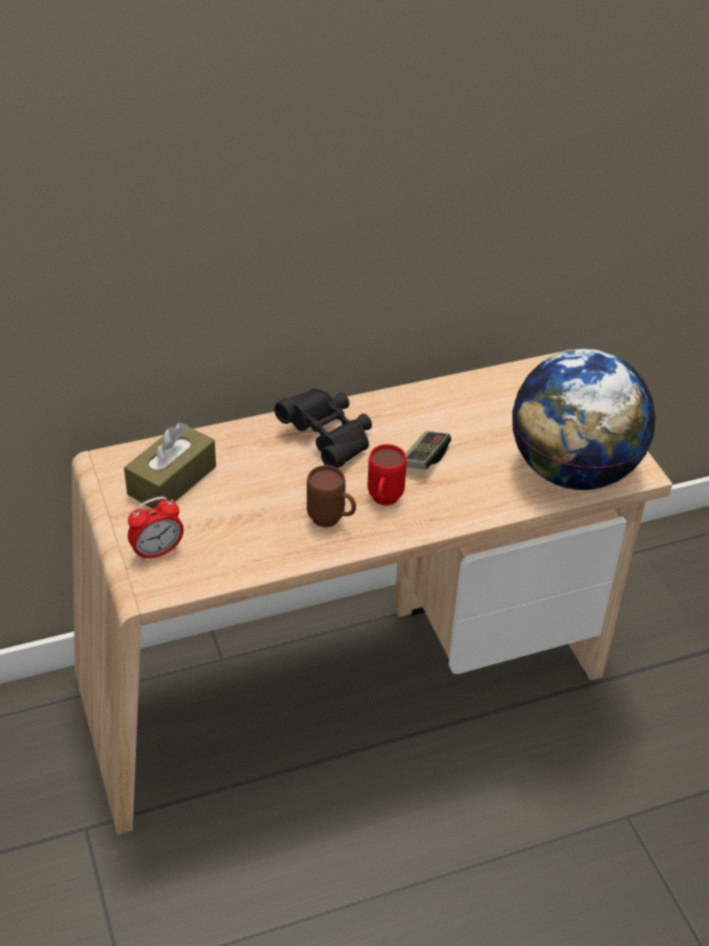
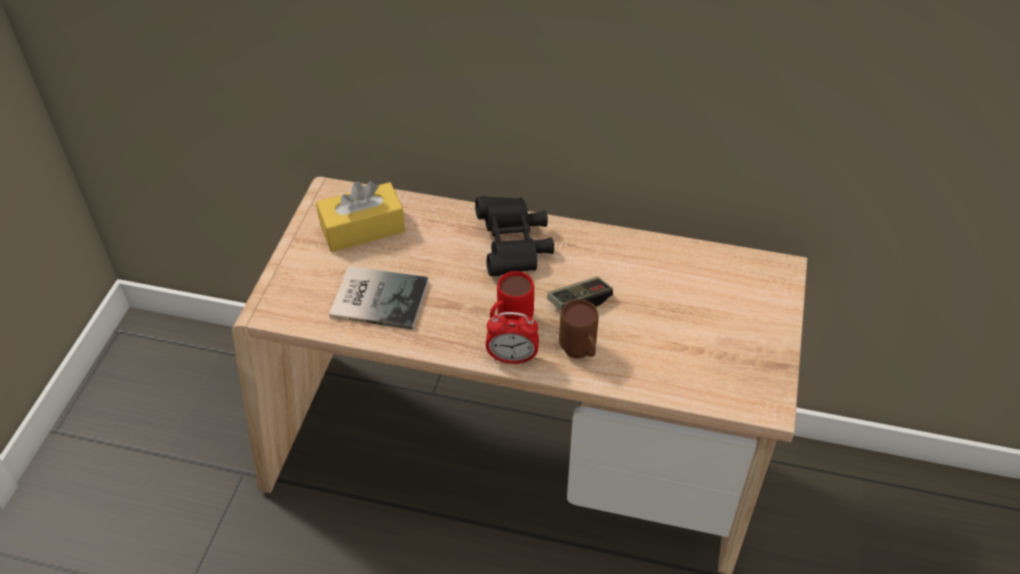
camera: 35 degrees right, 5 degrees up
brown tissue box [124,422,216,508] -> yellow tissue box [316,181,405,252]
alarm clock [128,497,184,562] -> alarm clock moved to [486,312,539,364]
brown mug [307,465,356,528] -> brown mug moved to [559,299,599,359]
globe [512,349,656,490] -> none
none -> book [329,266,429,330]

